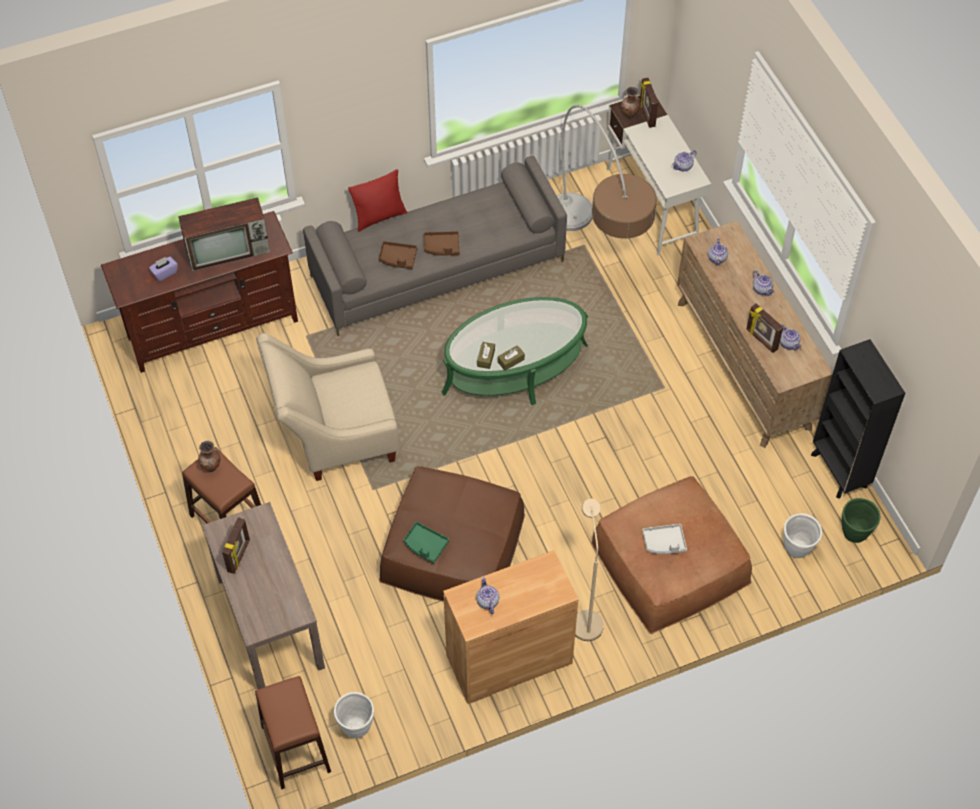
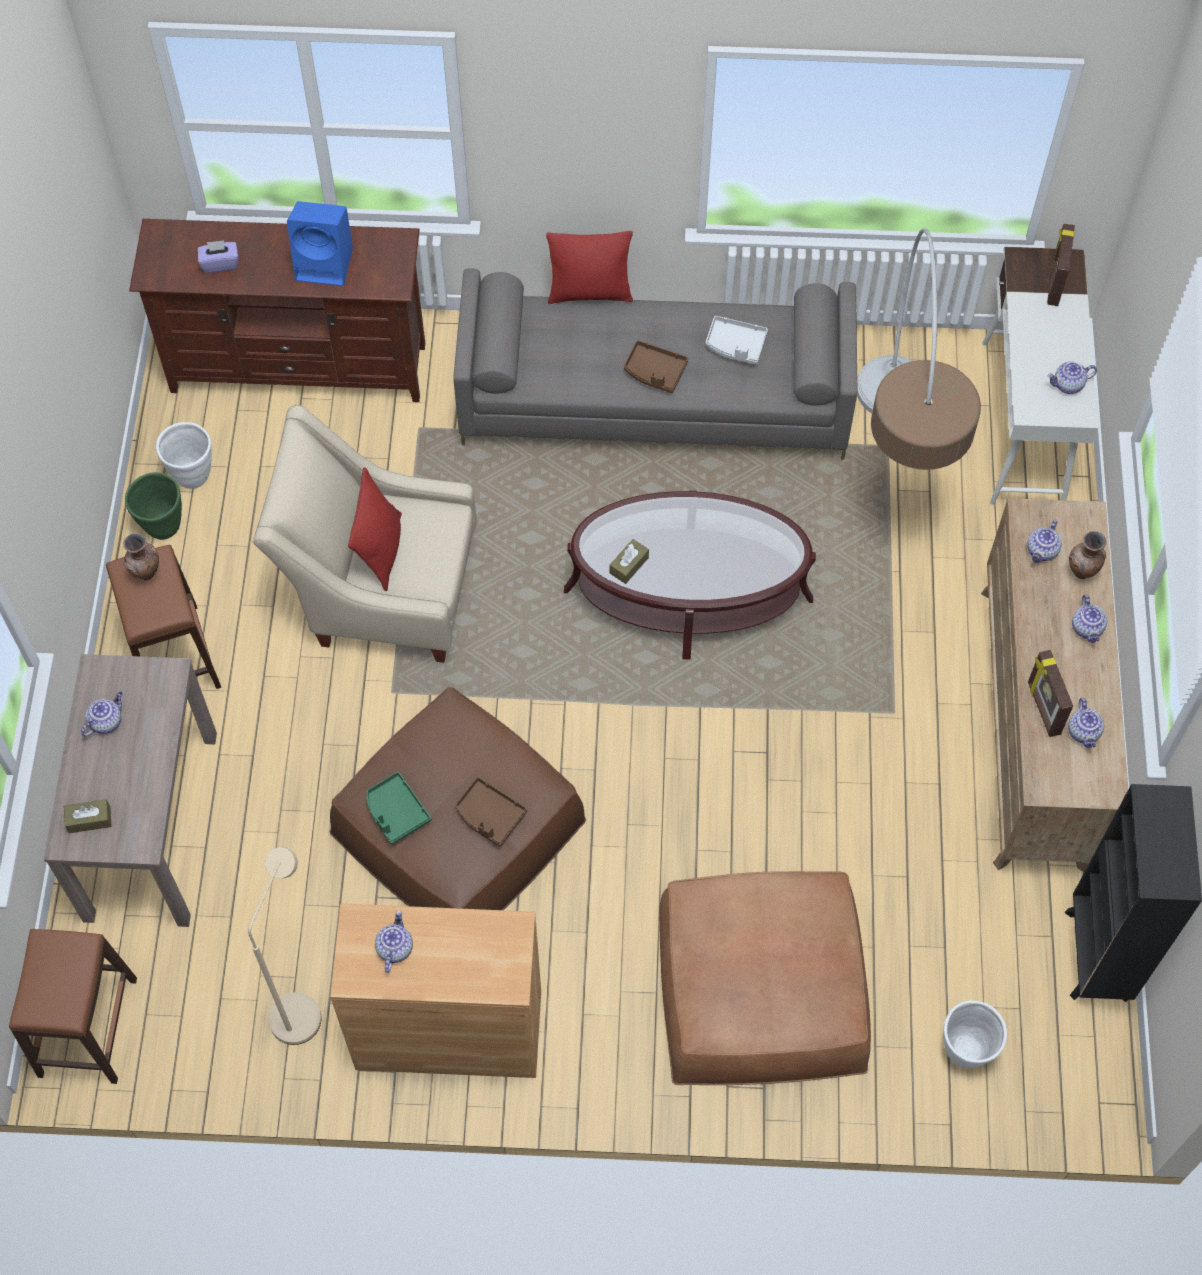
camera: 25 degrees right, 5 degrees up
television [178,197,270,271] -> blue speaker [287,201,353,286]
picture frame [222,517,250,574] -> teapot [81,691,123,737]
white planter [334,692,374,738] -> white planter moved to [156,422,212,489]
brown tray [379,241,418,269] -> brown tray moved to [455,777,527,847]
green coffee table [442,297,588,405] -> brown coffee table [564,491,816,660]
brown tissue box [498,345,525,371] -> brown tissue box moved to [64,799,112,833]
beige floor lamp [575,499,604,641] -> beige floor lamp moved to [248,847,321,1045]
brown vase [621,87,640,119] -> brown vase moved to [1069,531,1106,579]
grey tray [642,524,687,554] -> grey tray moved to [706,316,768,365]
green planter [842,498,880,543] -> green planter moved to [125,472,182,540]
none -> red pillow [348,467,402,591]

